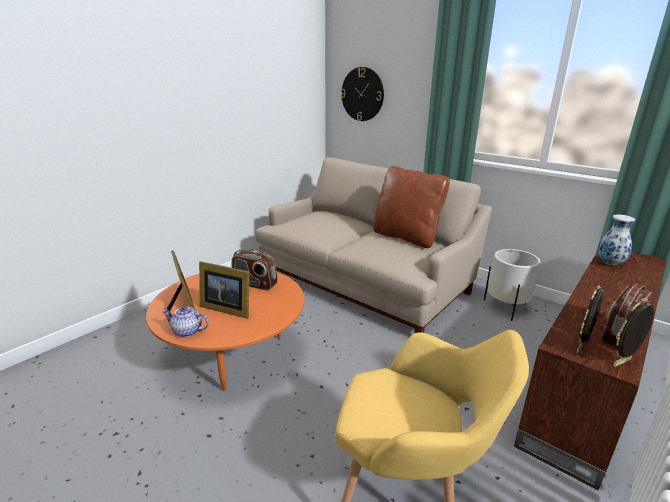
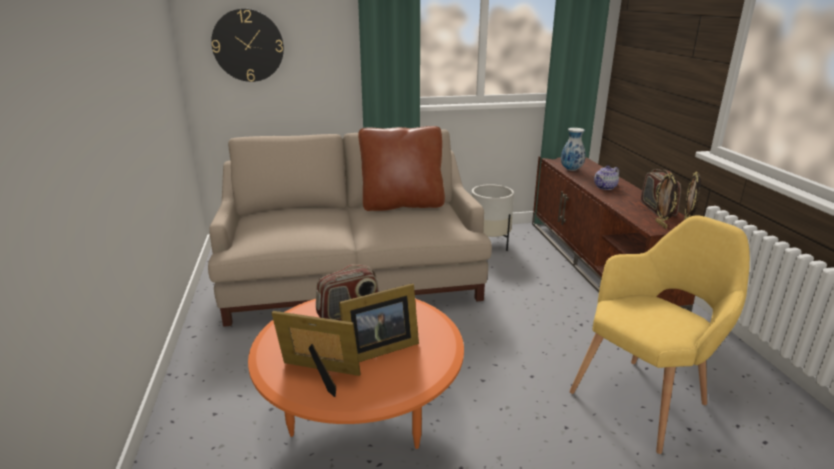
camera: 50 degrees left, 0 degrees up
teapot [162,306,209,337] -> teapot moved to [594,165,619,190]

